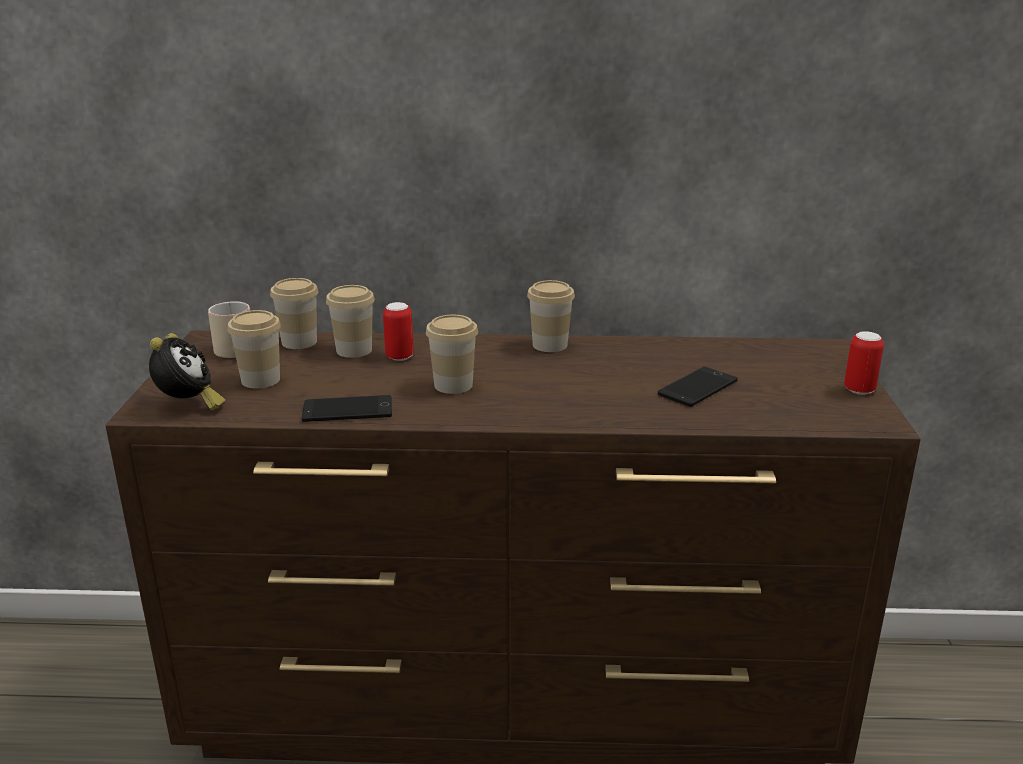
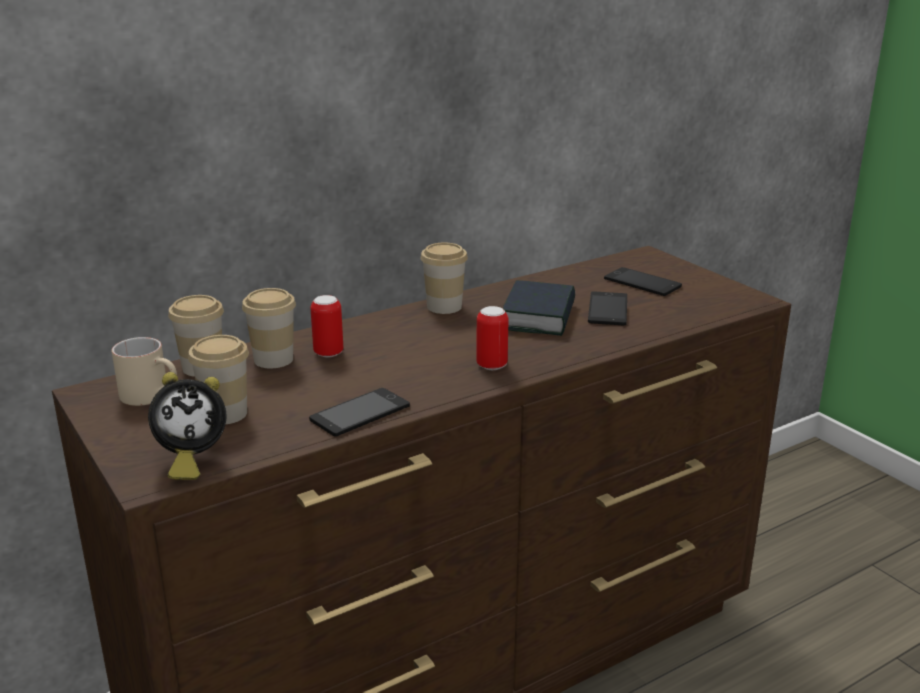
camera: 35 degrees left, 0 degrees up
alarm clock [149,333,225,410] -> alarm clock turned 105 degrees clockwise [148,372,226,480]
cup [426,315,478,394] -> none
can [844,331,884,395] -> can moved to [476,306,509,370]
none -> book [503,280,575,336]
none -> phone [604,267,682,296]

